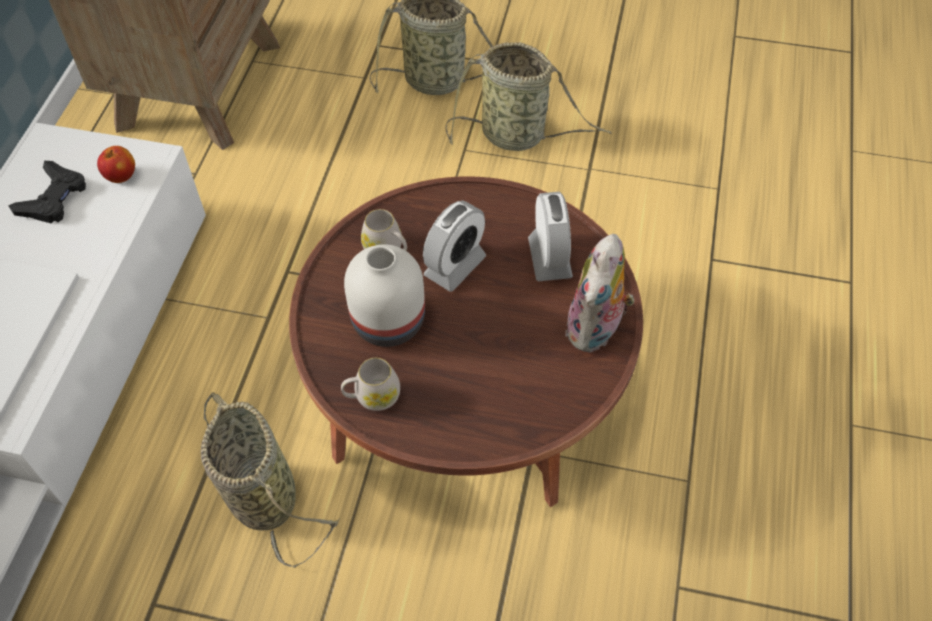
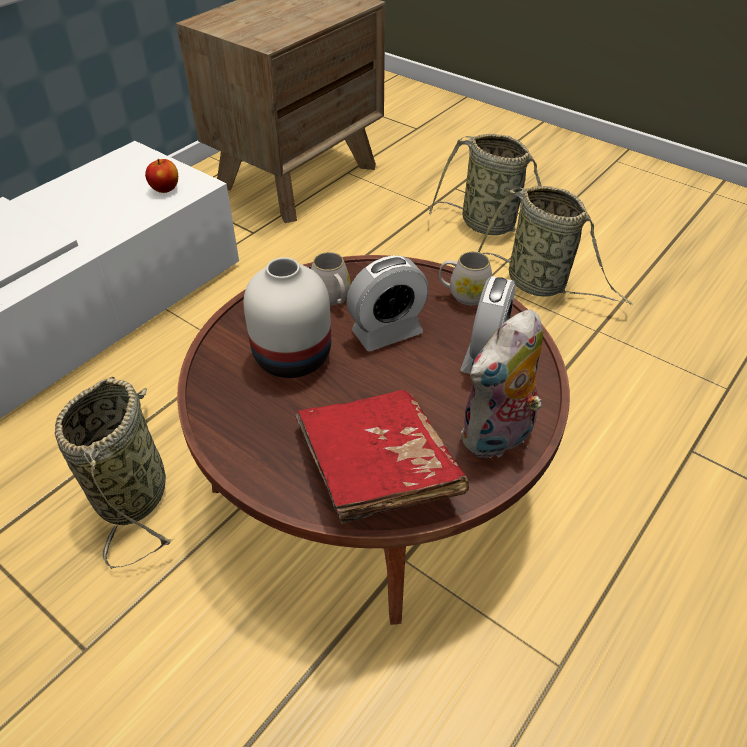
camera: 25 degrees right, 10 degrees down
black game controller [8,161,86,224] -> none
white mug [341,358,400,411] -> white mug moved to [439,251,492,305]
none -> red book [295,390,469,523]

